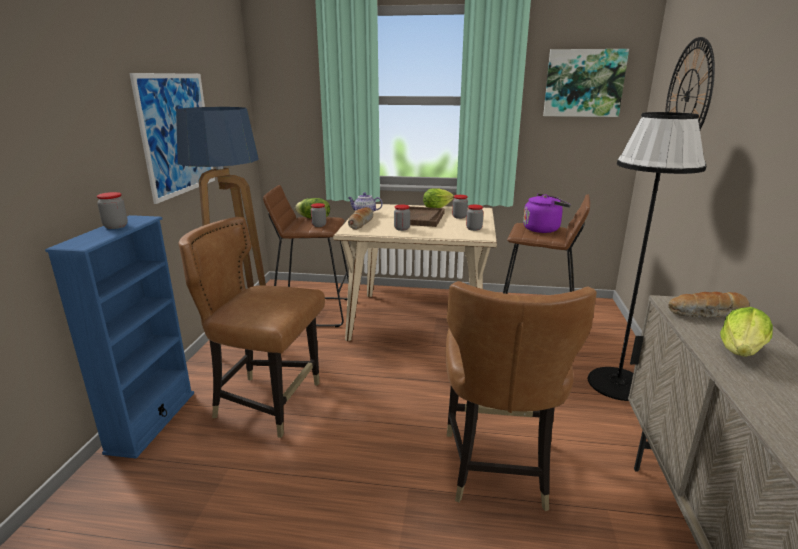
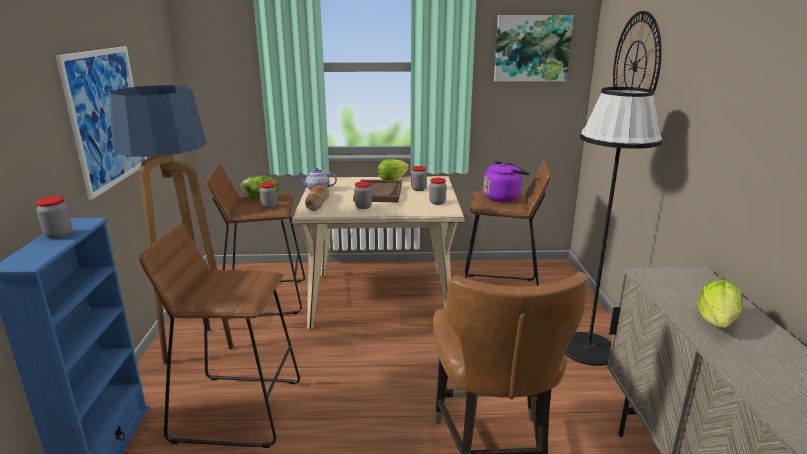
camera: 10 degrees left, 0 degrees up
brown chair [179,217,325,438] -> brown stool [139,223,300,448]
bread [668,292,750,318] -> none

